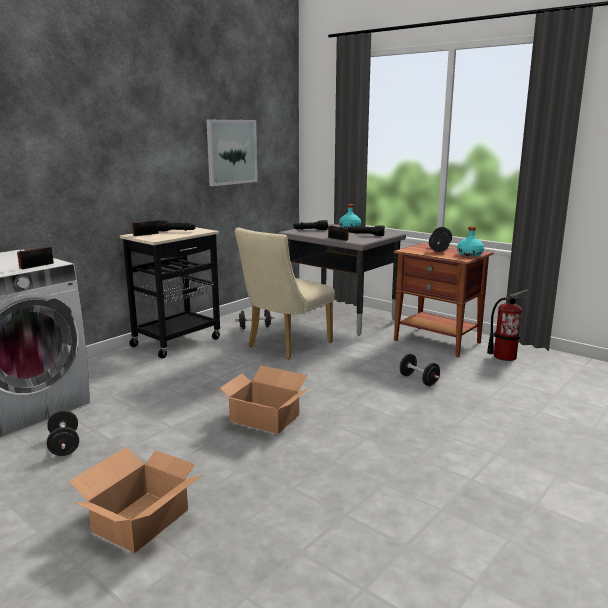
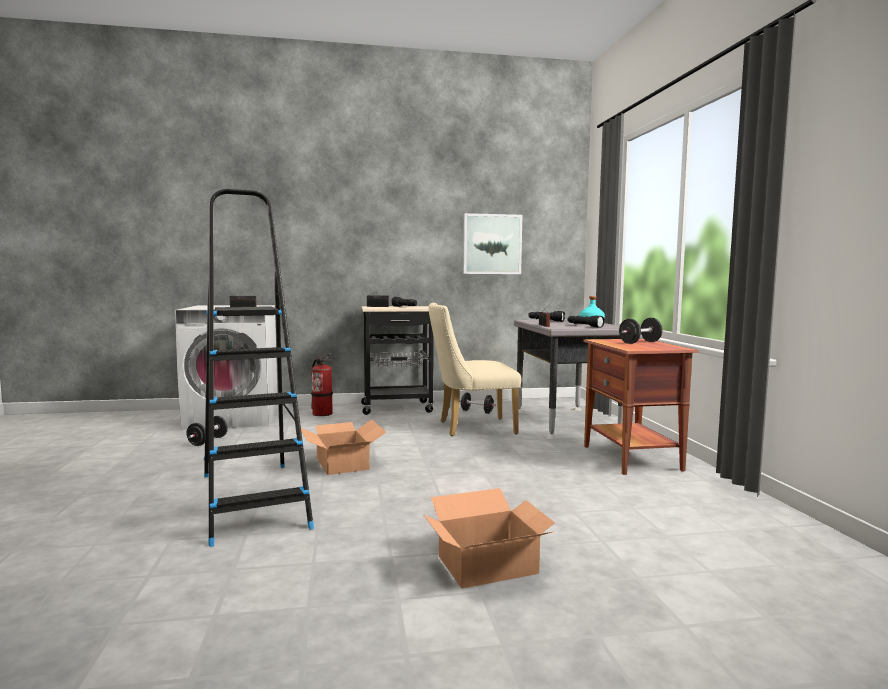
camera: 40 degrees right, 10 degrees down
cardboard box [69,447,204,553] -> cardboard box moved to [424,488,555,589]
black dumbbell [399,354,440,386] -> none
turquoise bottle [457,226,484,257] -> none
fire extinguisher [487,289,529,361] -> fire extinguisher moved to [311,353,333,416]
none -> black step ladder [204,189,314,547]

